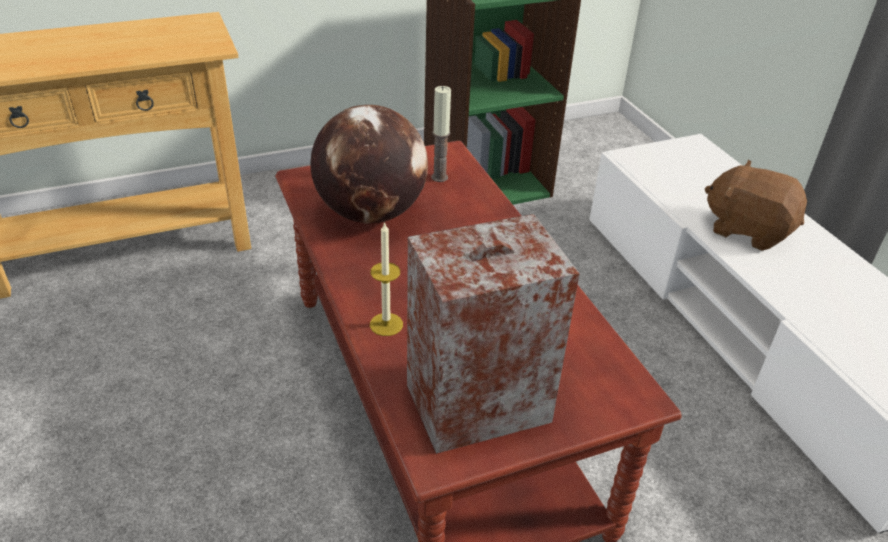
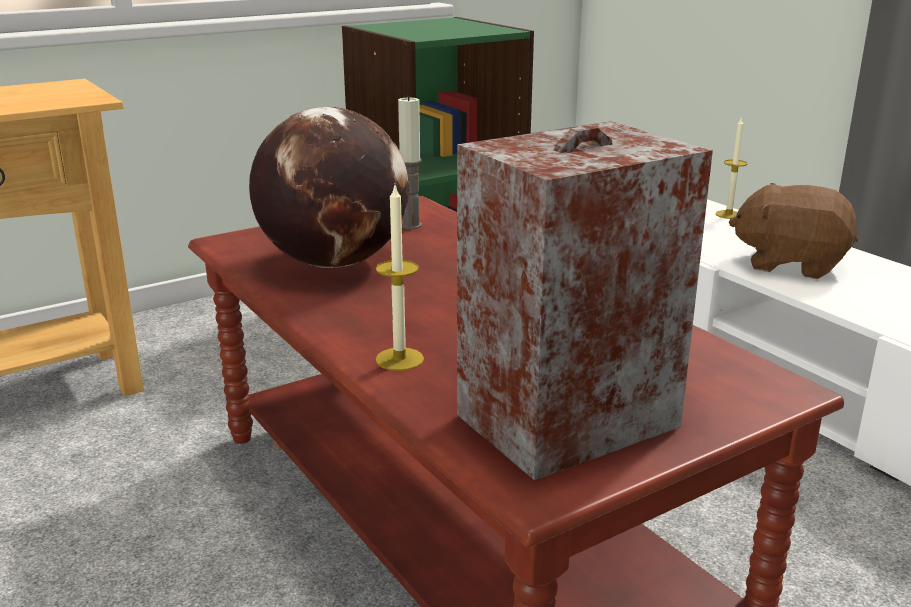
camera: 10 degrees left, 15 degrees down
none -> candle [716,118,747,219]

